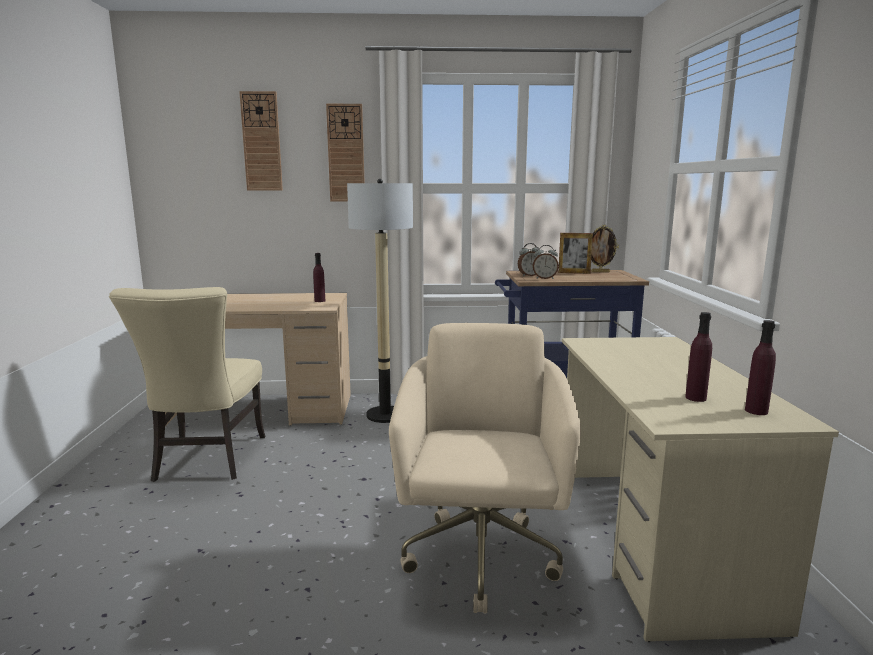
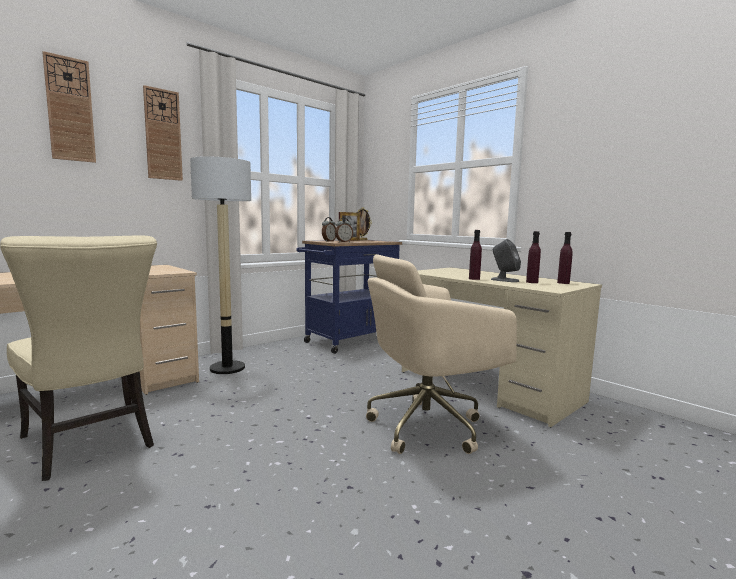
camera: 40 degrees left, 5 degrees down
purple bottle [313,253,325,302] -> purple bottle moved to [469,230,482,280]
beige office chair [389,323,581,613] -> beige office chair turned 75 degrees counterclockwise [366,254,517,454]
none -> grey speaker [491,239,521,282]

